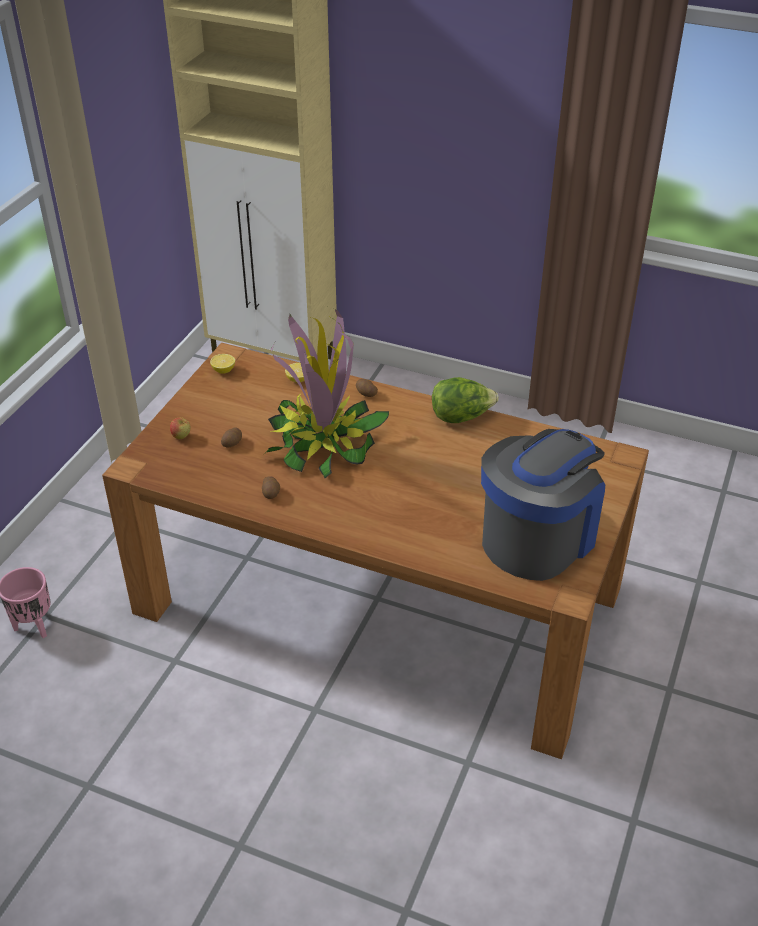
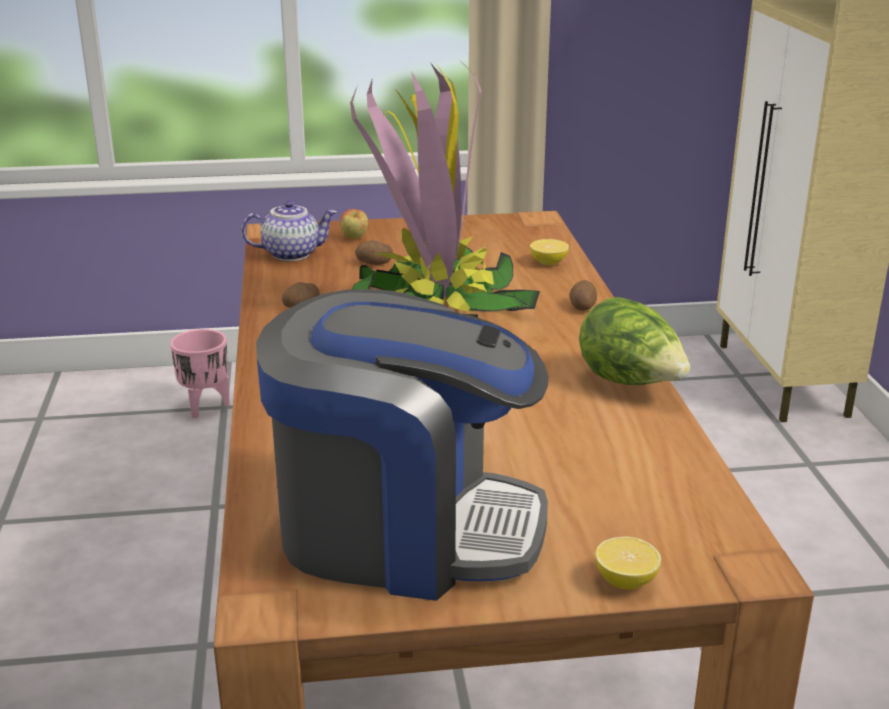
camera: 60 degrees right, 15 degrees down
lemon [210,354,235,374] -> lemon moved to [595,536,661,590]
none -> teapot [241,200,337,261]

